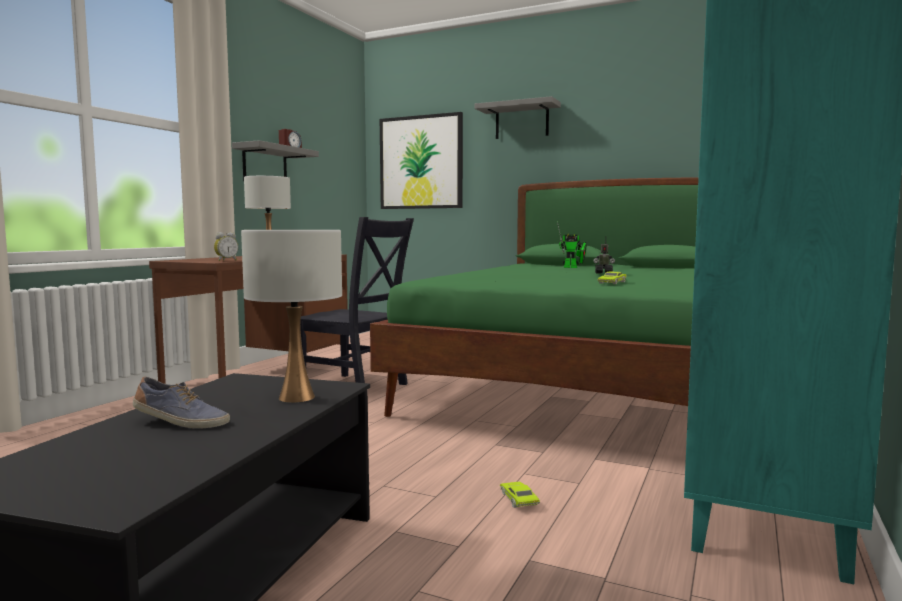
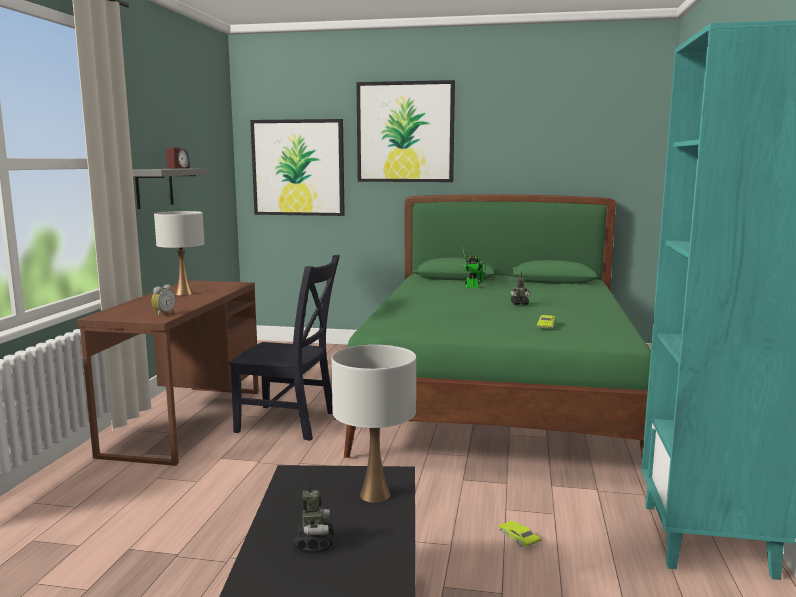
camera: 15 degrees left, 5 degrees up
shoe [133,377,230,429] -> toy robot [294,478,334,551]
grey shelf [474,96,561,139] -> picture [356,80,455,182]

